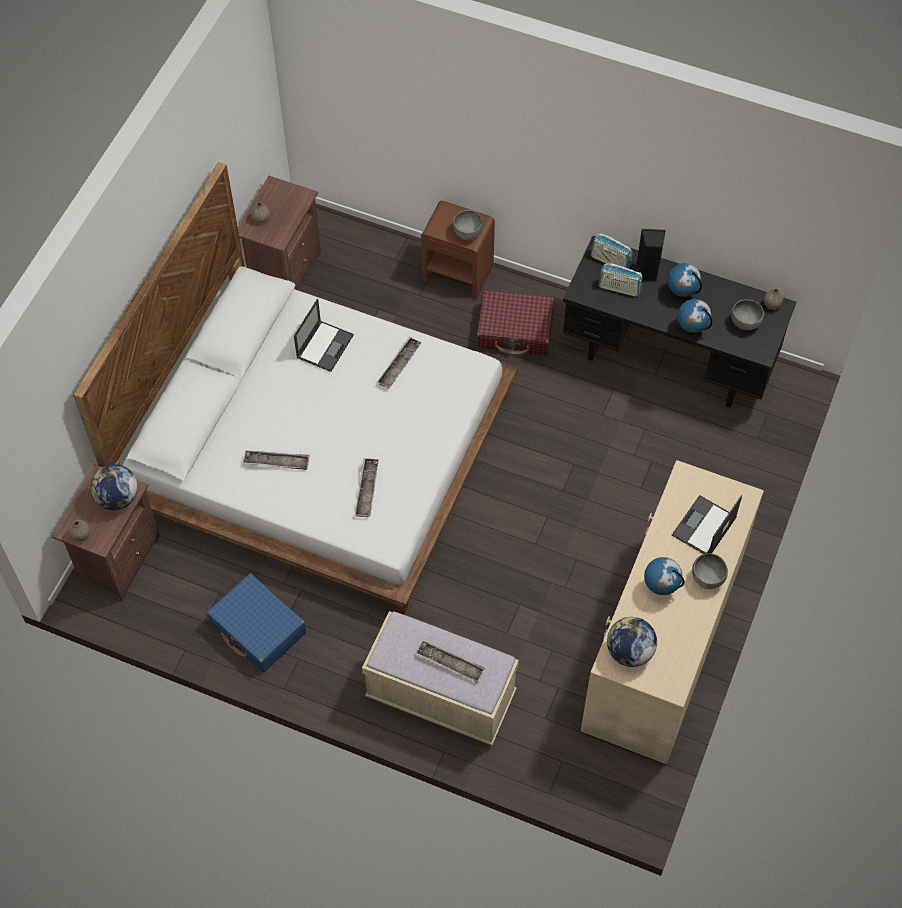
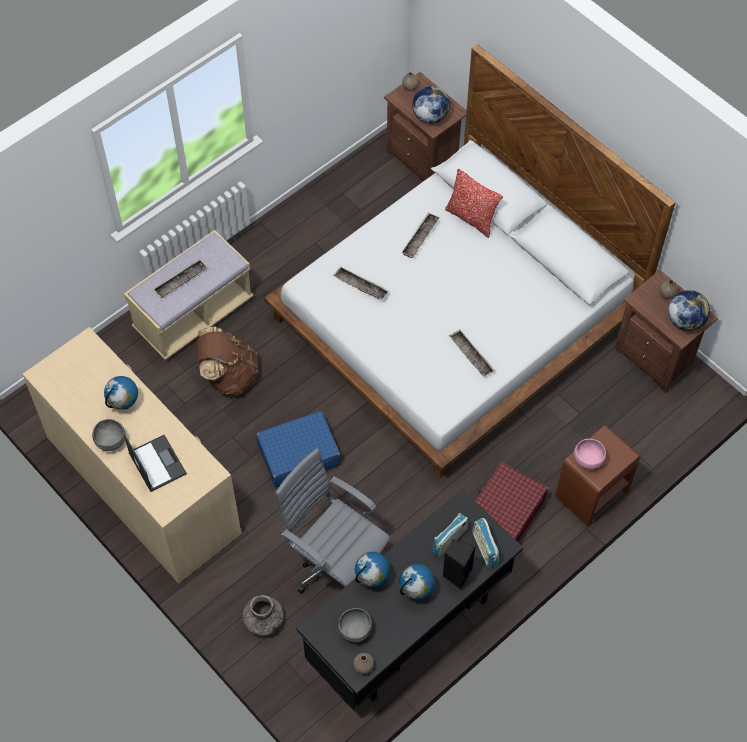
camera: 115 degrees right, 0 degrees up
blue suitcase [207,574,306,672] -> blue suitcase moved to [256,411,340,488]
laptop [294,299,354,372] -> none
grey bowl [453,210,483,240] -> pink bowl [574,439,606,469]
radio [590,234,632,269] -> radio turned 75 degrees counterclockwise [472,518,499,568]
globe [607,617,657,667] -> globe moved to [668,290,710,331]
none -> brown backpack [196,327,258,396]
none -> grey vase [242,595,284,636]
none -> grey office chair [275,448,390,593]
none -> pillow [445,169,503,238]

